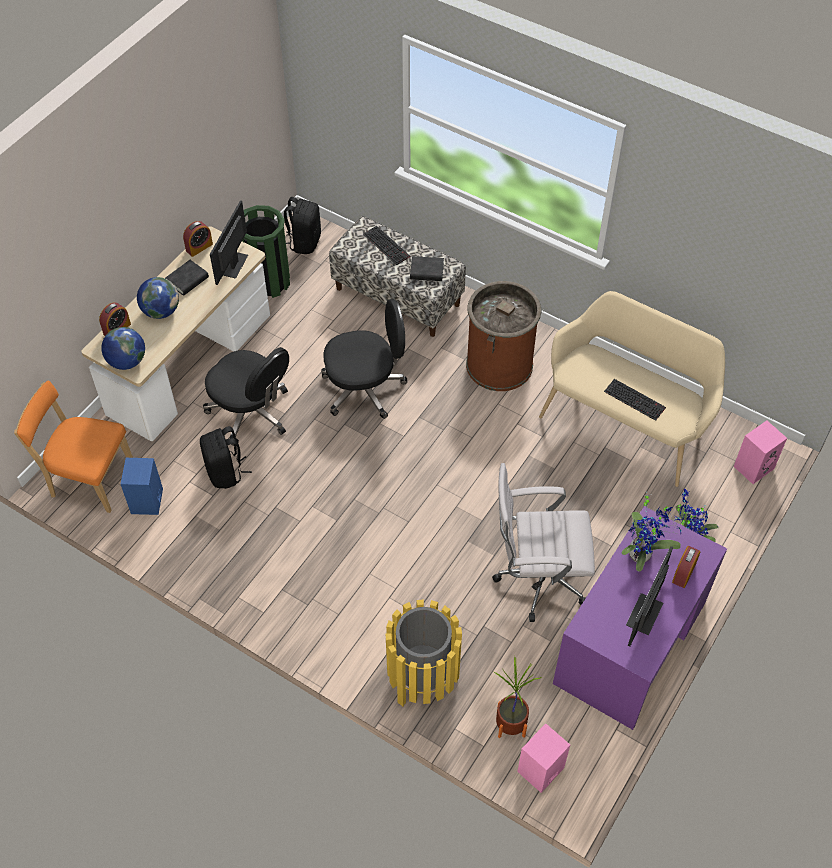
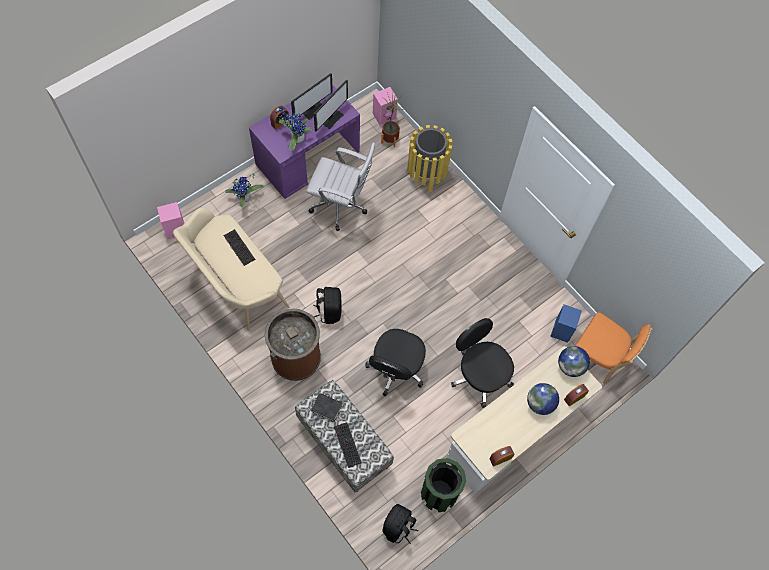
camera: 165 degrees left, 10 degrees up
black book [165,260,209,296] -> none
black backpack [200,426,252,489] -> black backpack moved to [313,287,342,324]
monitor [210,200,248,285] -> monitor moved to [314,79,348,132]
black office chair [321,299,407,419] -> black office chair turned 75 degrees counterclockwise [365,329,426,397]

